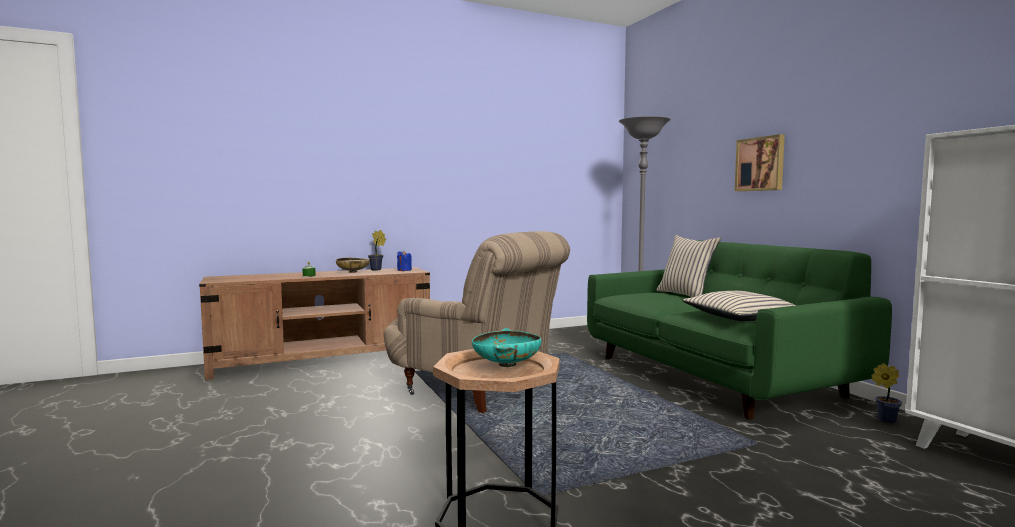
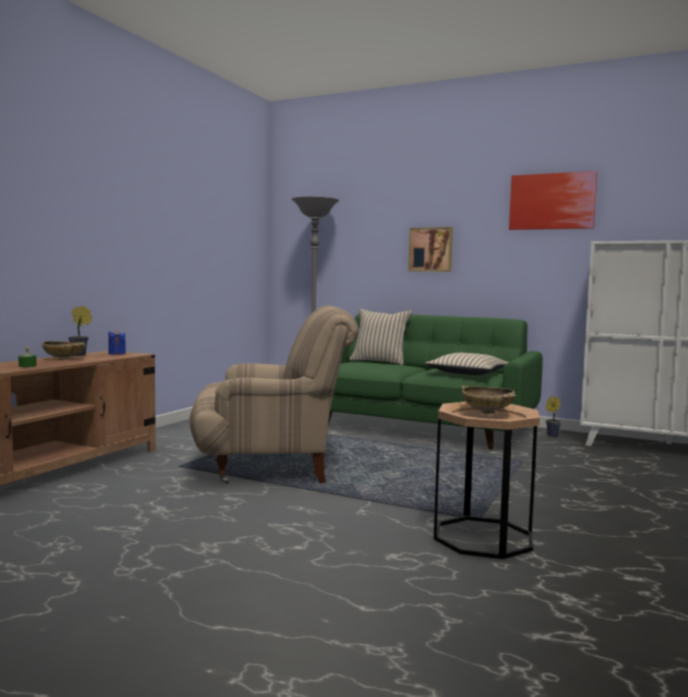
camera: 40 degrees left, 0 degrees up
turquoise bowl [472,328,541,367] -> beige bowl [461,385,516,414]
none -> picture [509,171,598,230]

